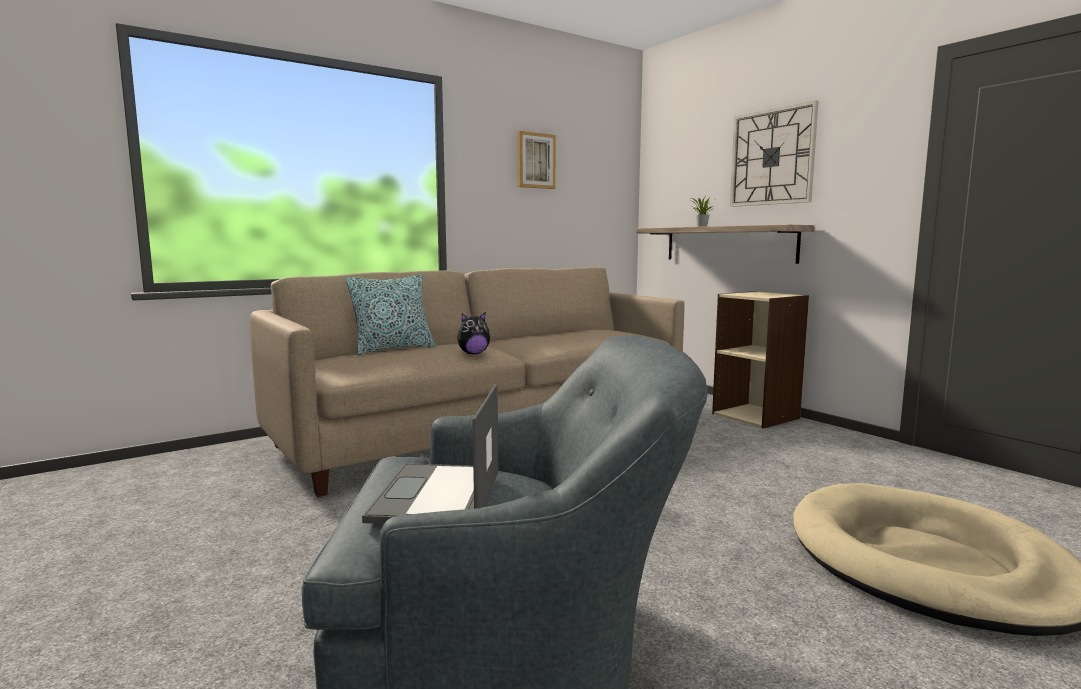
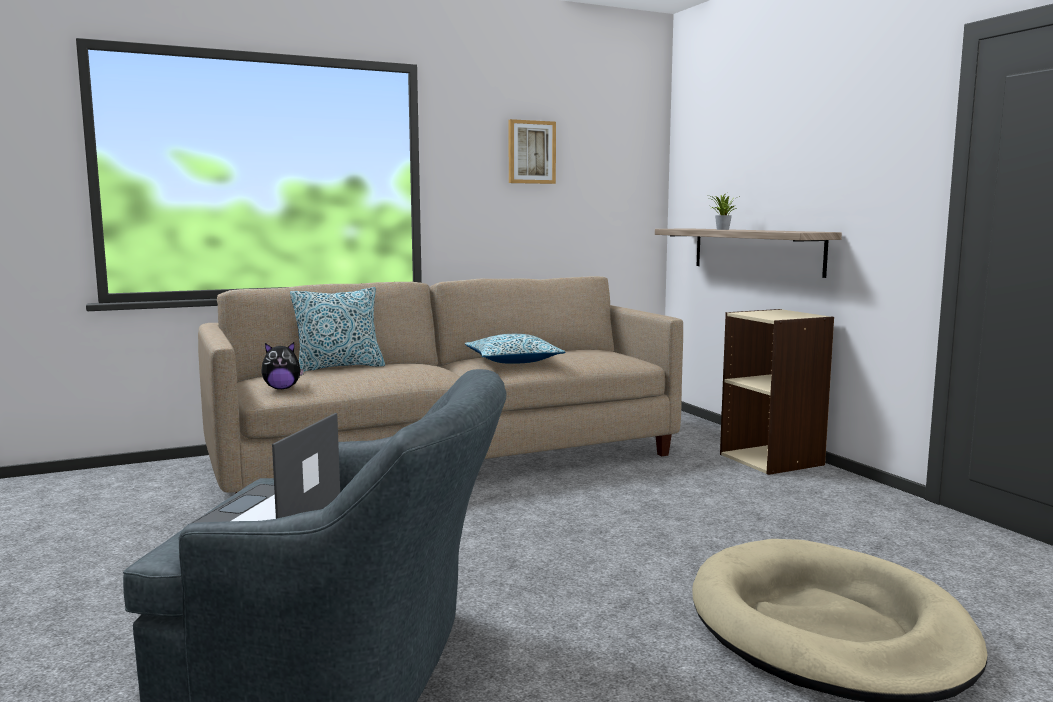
camera: 10 degrees right, 0 degrees up
plush toy [457,313,490,354] -> plush toy moved to [261,342,304,389]
wall clock [730,100,819,207] -> none
none -> pillow [465,334,565,364]

